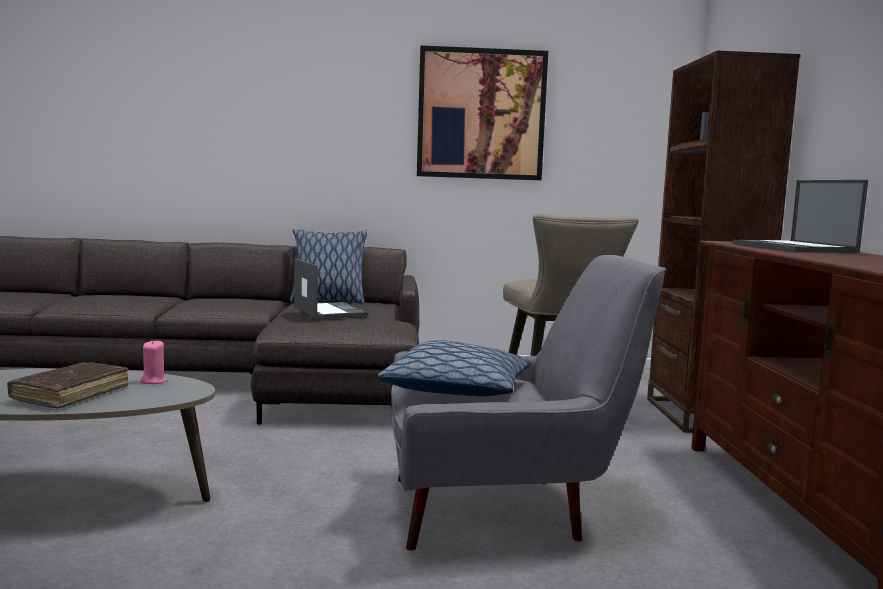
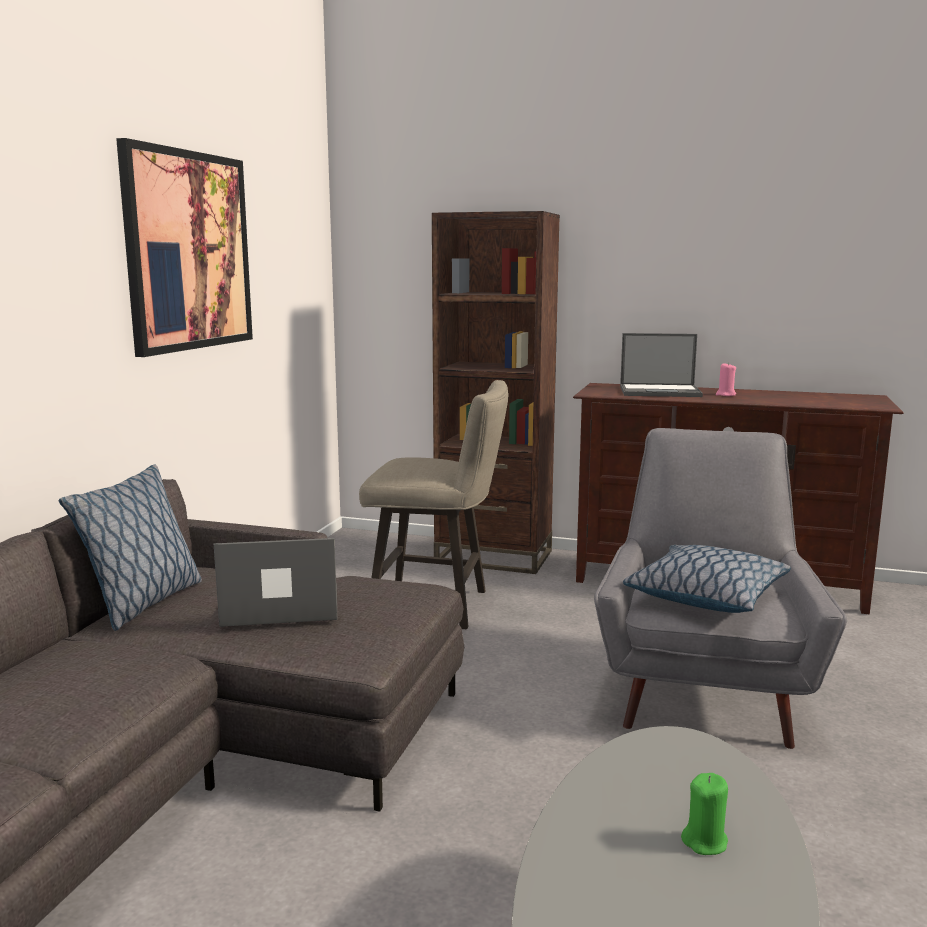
camera: 70 degrees left, 5 degrees up
brown book [7,362,129,409] -> green candle [681,773,728,855]
pink candle [140,340,167,384] -> pink candle moved to [716,362,736,396]

